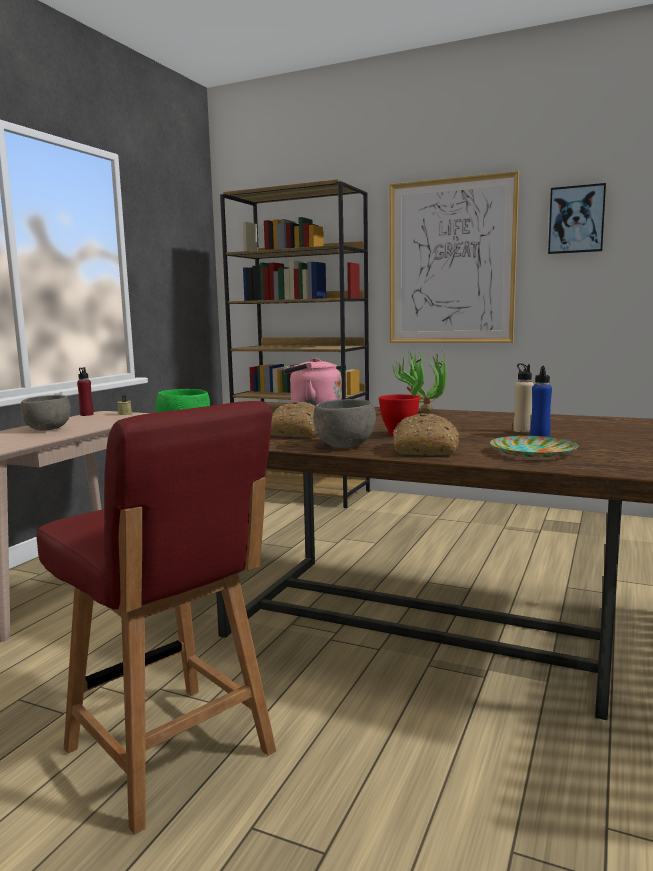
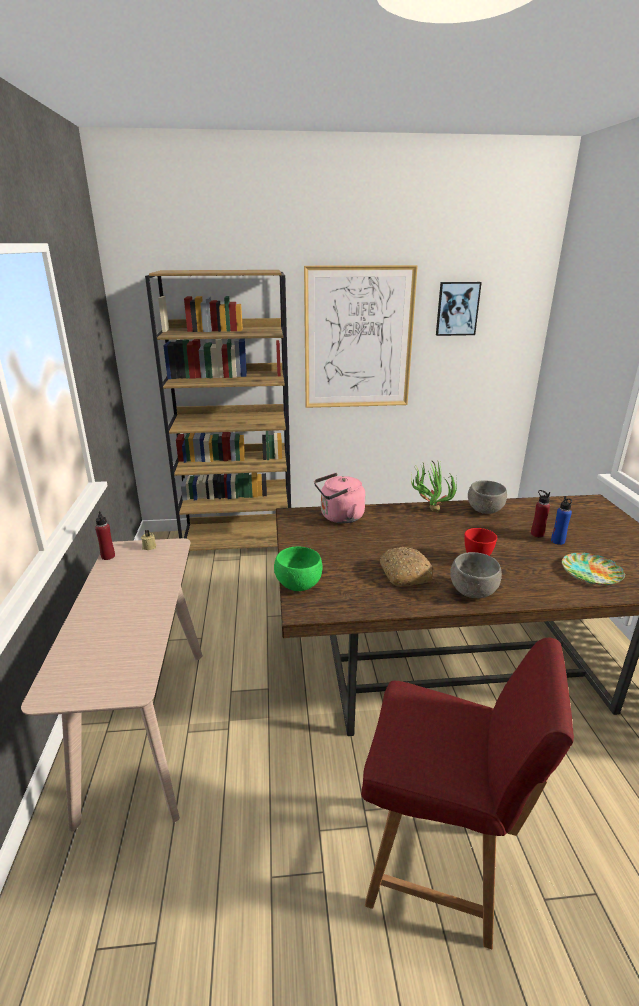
camera: 30 degrees left, 15 degrees up
grey bowl [20,395,71,431] -> grey bowl moved to [468,480,507,514]
bread [393,413,459,455] -> none
beige bottle [514,363,534,432] -> red bottle [531,490,550,537]

